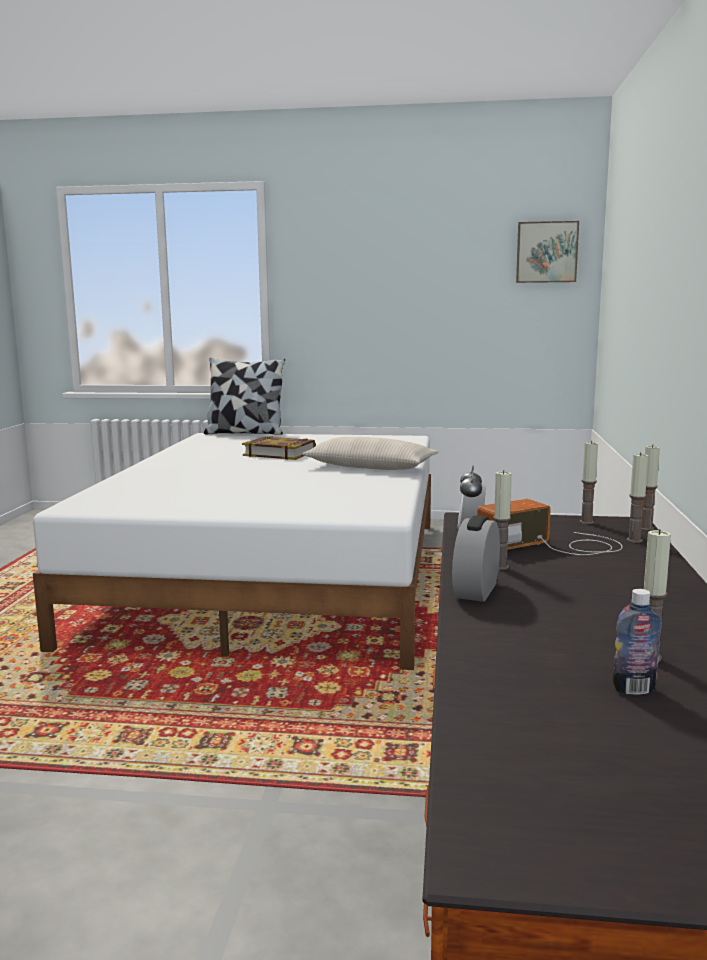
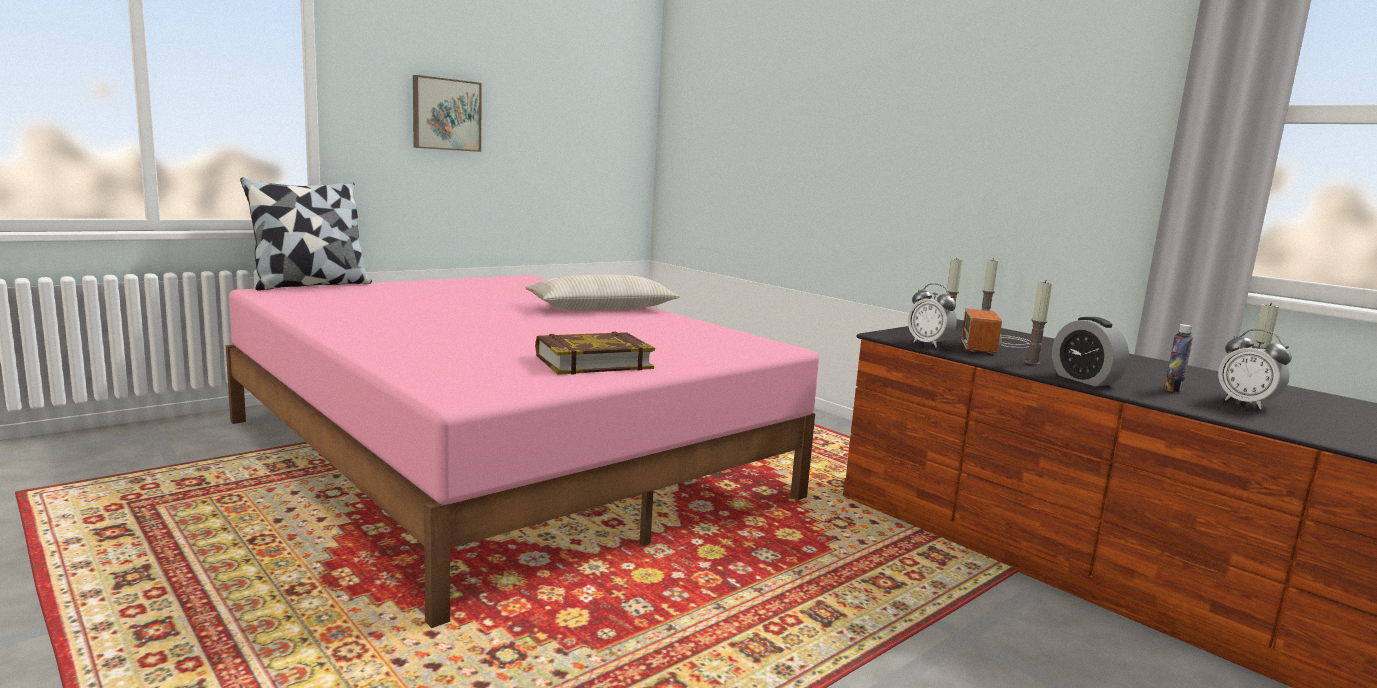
camera: 50 degrees left, 0 degrees up
white bed [33,433,431,670] -> pink bed [226,275,819,628]
book [242,436,316,460] -> book moved to [535,331,655,375]
picture [516,221,579,283] -> picture moved to [413,75,482,152]
bottle [613,589,661,695] -> bottle moved to [1164,324,1193,392]
candle [627,452,648,543] -> none
none -> alarm clock [1218,329,1292,409]

